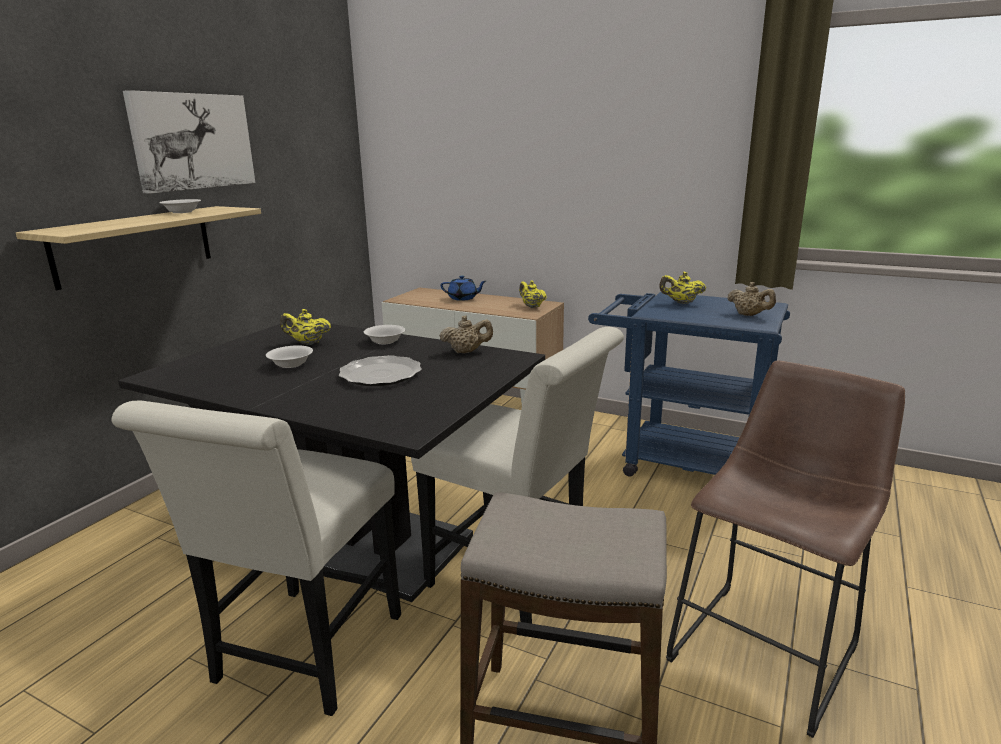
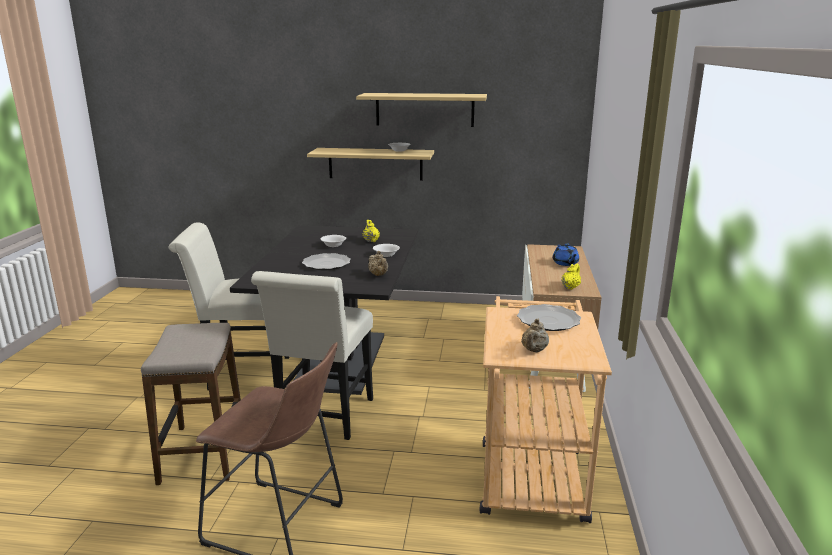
camera: 70 degrees right, 0 degrees up
picture [123,90,255,194] -> shelf [356,93,487,127]
blue cart [588,292,790,477] -> beige cart [480,296,612,523]
yellow teapot [659,272,706,304] -> plate [517,304,581,331]

